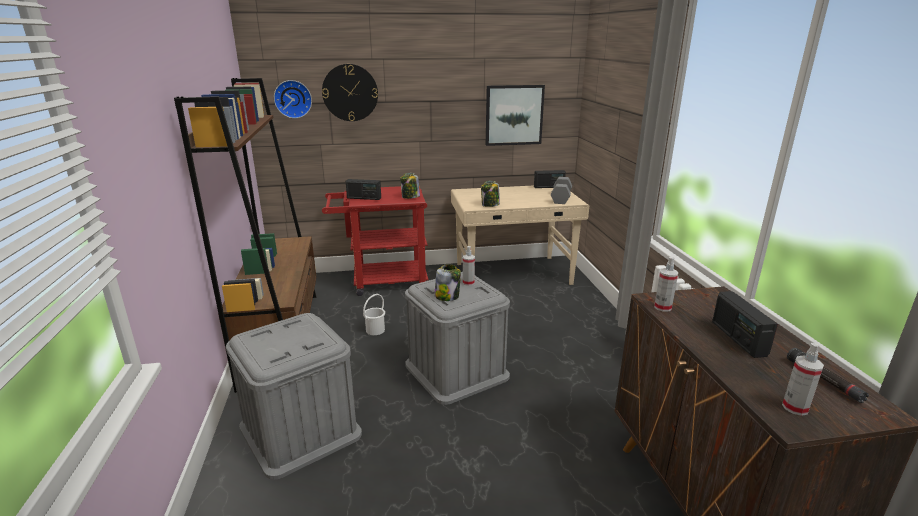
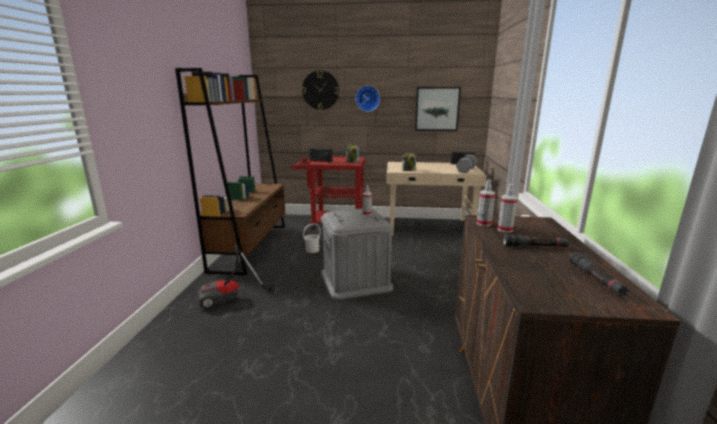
camera: 15 degrees right, 5 degrees down
grey storage box [226,313,362,480] -> vacuum cleaner [199,244,277,309]
wall clock [274,80,312,118] -> wall clock moved to [355,86,380,112]
jar [435,264,461,301] -> none
radio [712,291,778,358] -> black flashlight [503,234,569,247]
spray bottle [782,343,824,416] -> spray bottle moved to [498,184,517,233]

